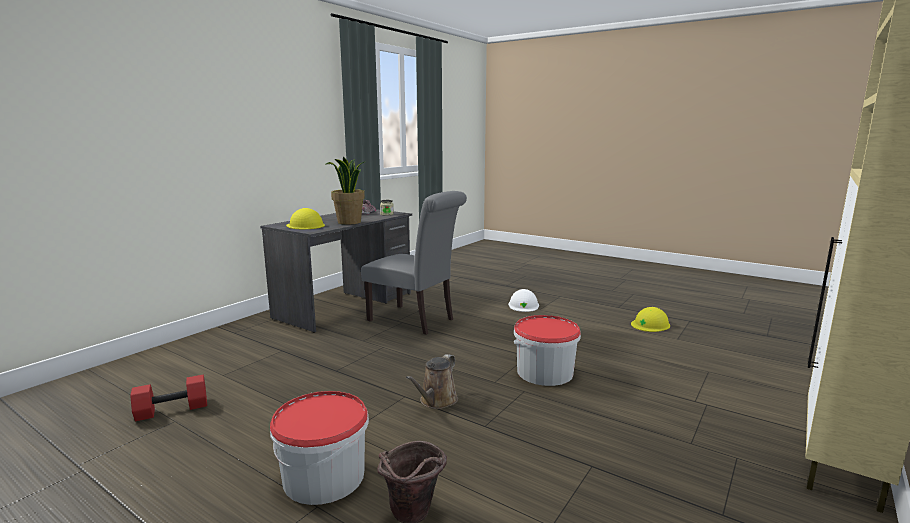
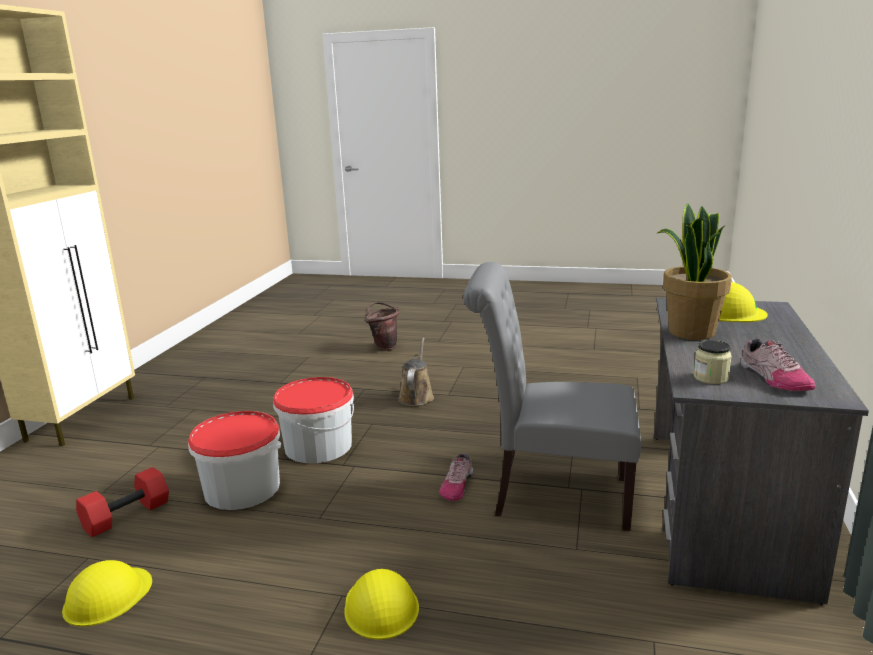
camera: 160 degrees right, 5 degrees up
red dumbbell [130,375,207,421] -> red dumbbell moved to [76,467,169,537]
bucket [270,391,369,505] -> bucket moved to [188,411,281,510]
white hard hat [508,289,539,312] -> yellow hard hat [344,569,419,640]
none -> shoe [439,454,473,501]

